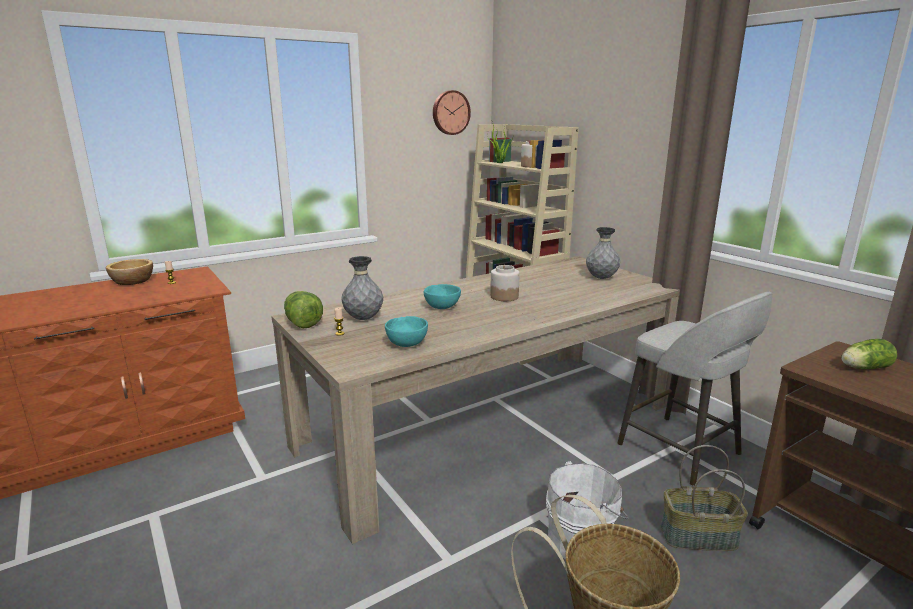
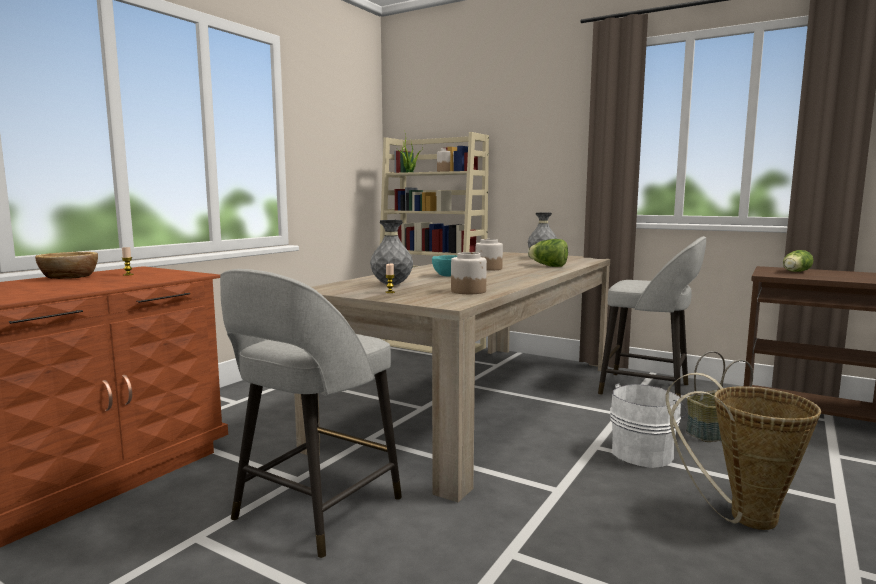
camera: 25 degrees left, 10 degrees down
lettuce [284,291,323,328] -> lettuce moved to [528,239,568,267]
turquoise bowl [385,316,428,347] -> jar [451,252,487,294]
wall clock [433,90,471,135] -> none
none -> grey stool [220,269,402,558]

